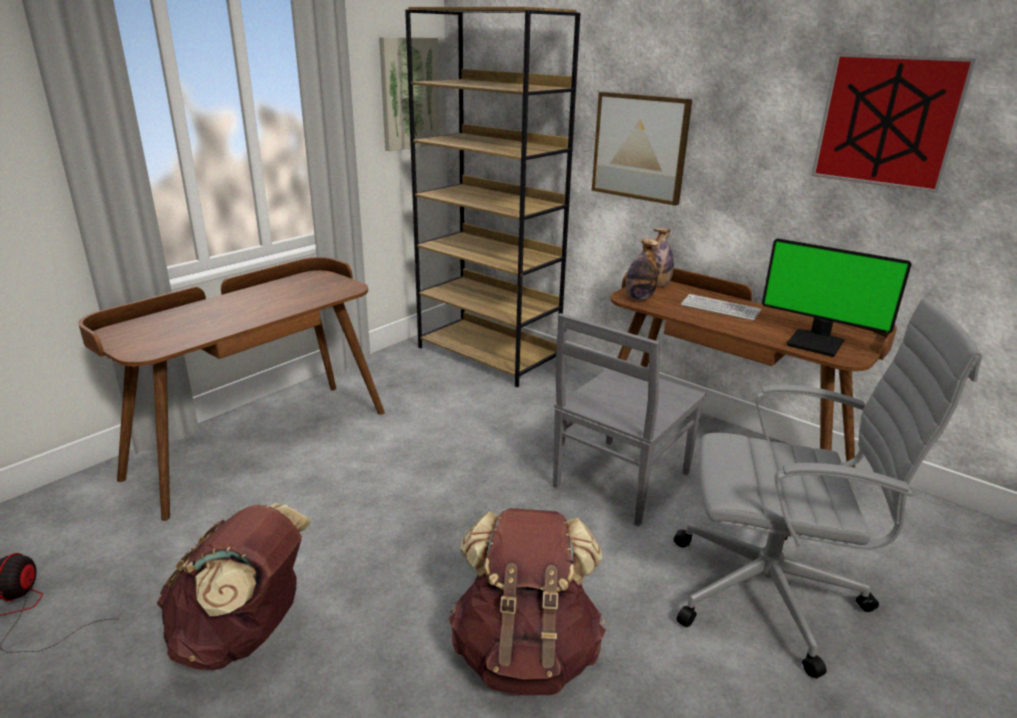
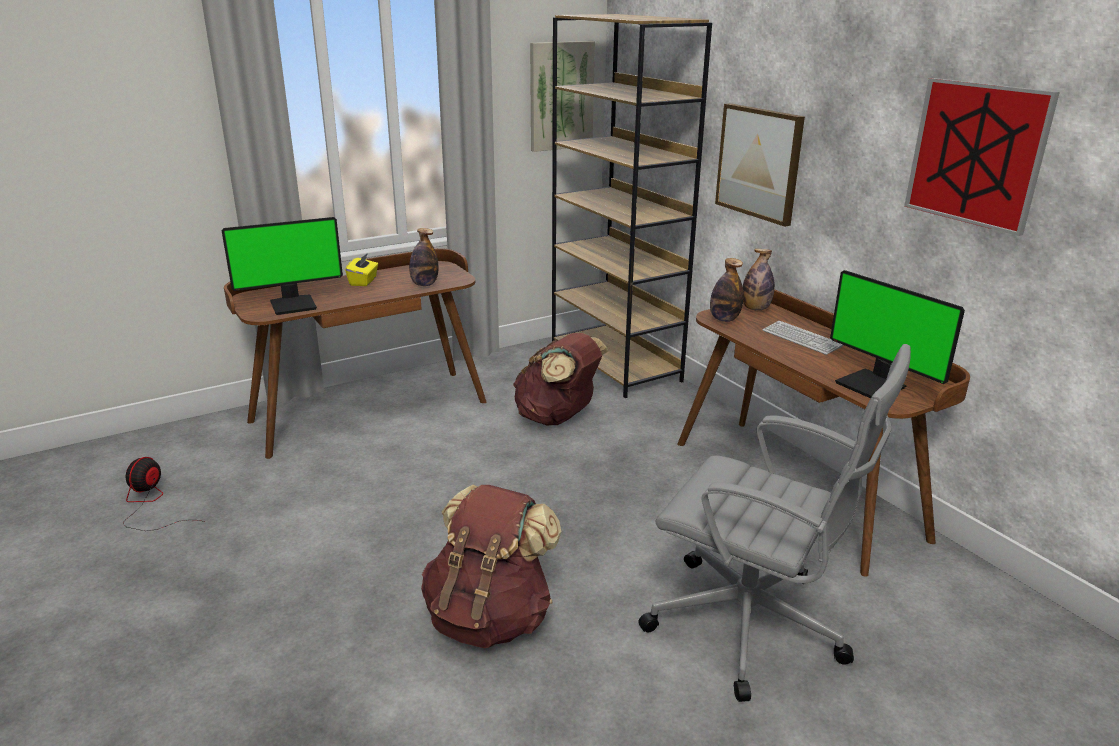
camera: 20 degrees right, 0 degrees up
brown backpack [157,503,312,670] -> brown backpack moved to [513,333,608,425]
grey chair [553,313,706,526] -> none
none -> monitor [222,217,343,315]
none -> yellow tissue box [345,253,378,286]
none -> bottle [409,228,438,286]

